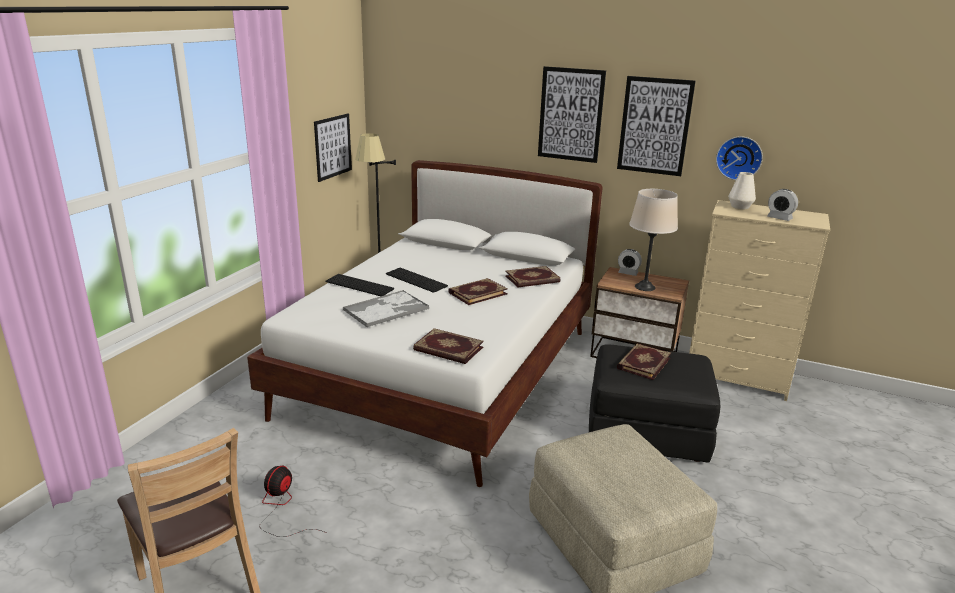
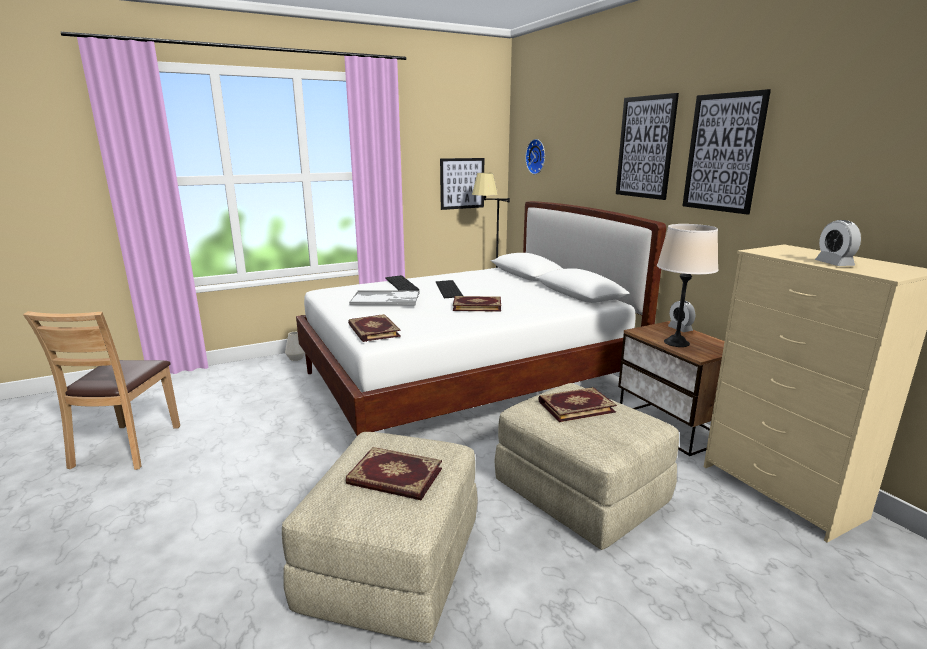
camera: 40 degrees right, 5 degrees down
fan [260,466,326,537] -> none
book [505,266,561,288] -> book moved to [346,447,442,500]
black ottoman [589,344,720,463] -> beige ottoman [494,383,679,550]
wall clock [716,136,763,180] -> wall clock moved to [525,139,545,174]
white vase [728,172,756,209] -> white vase moved to [285,332,305,361]

